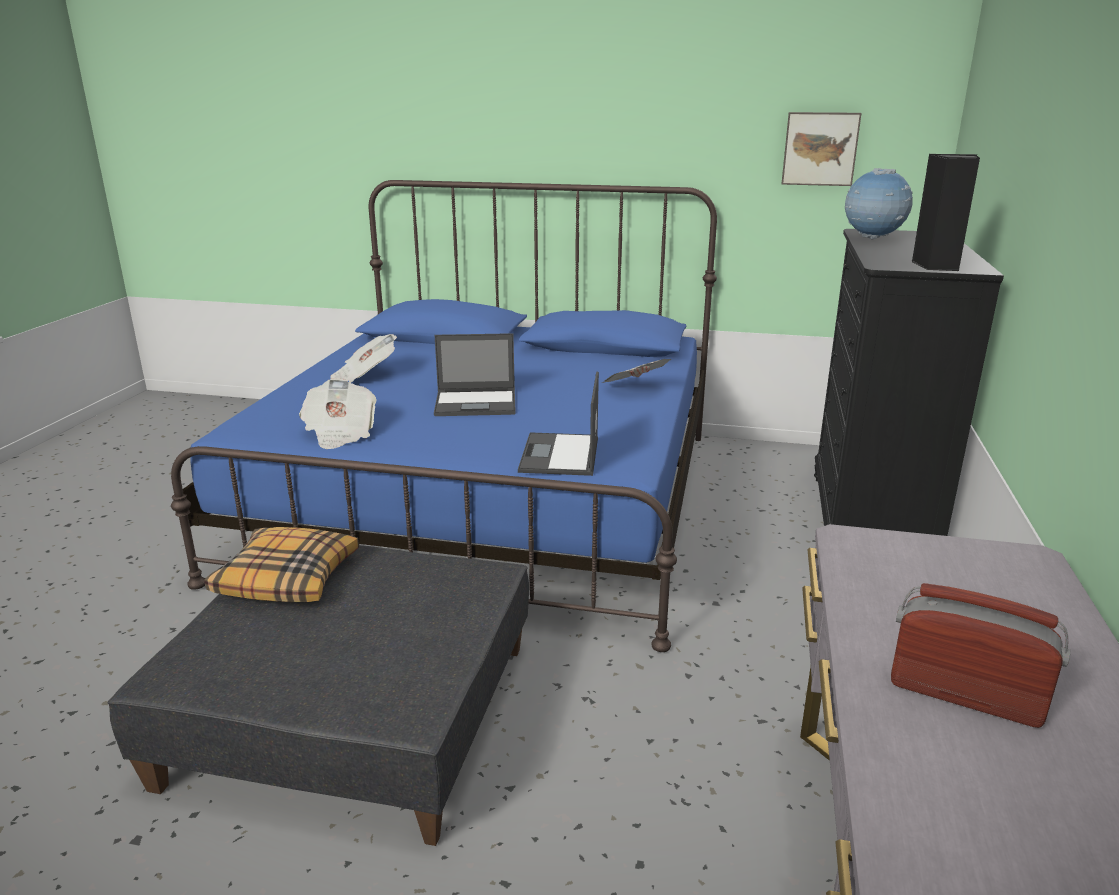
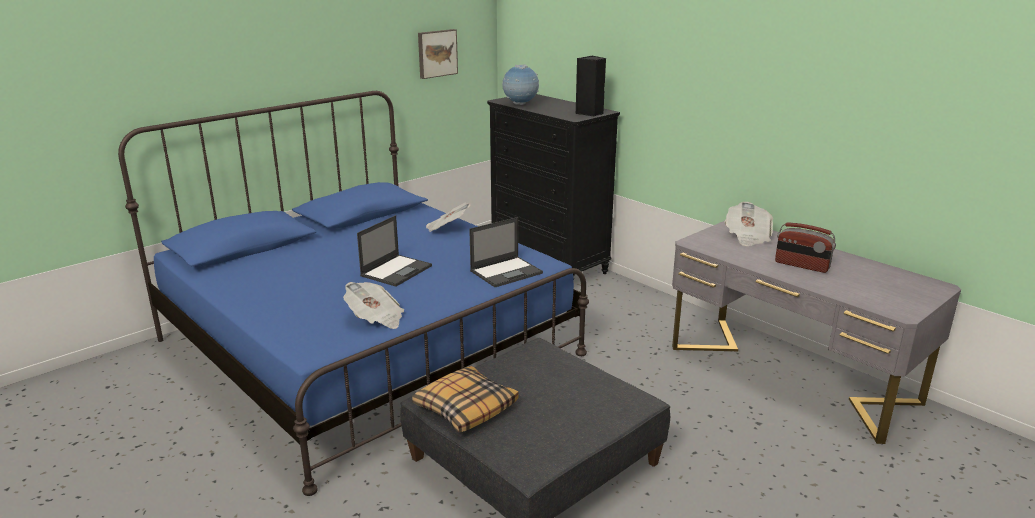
camera: 55 degrees left, 0 degrees up
newspaper [330,334,397,383] -> newspaper moved to [725,202,773,246]
laptop [518,371,599,476] -> laptop turned 75 degrees counterclockwise [469,217,543,287]
radio [891,583,1071,728] -> radio turned 120 degrees counterclockwise [775,222,836,273]

